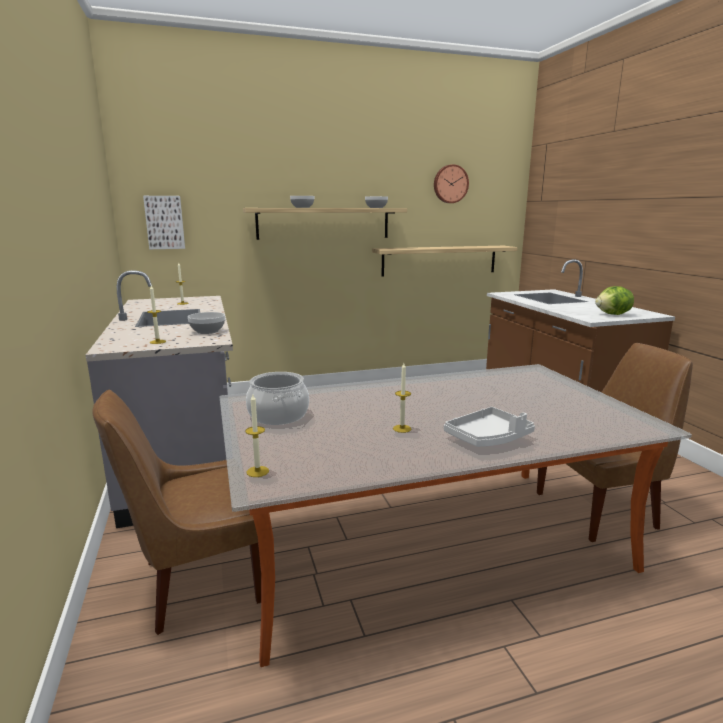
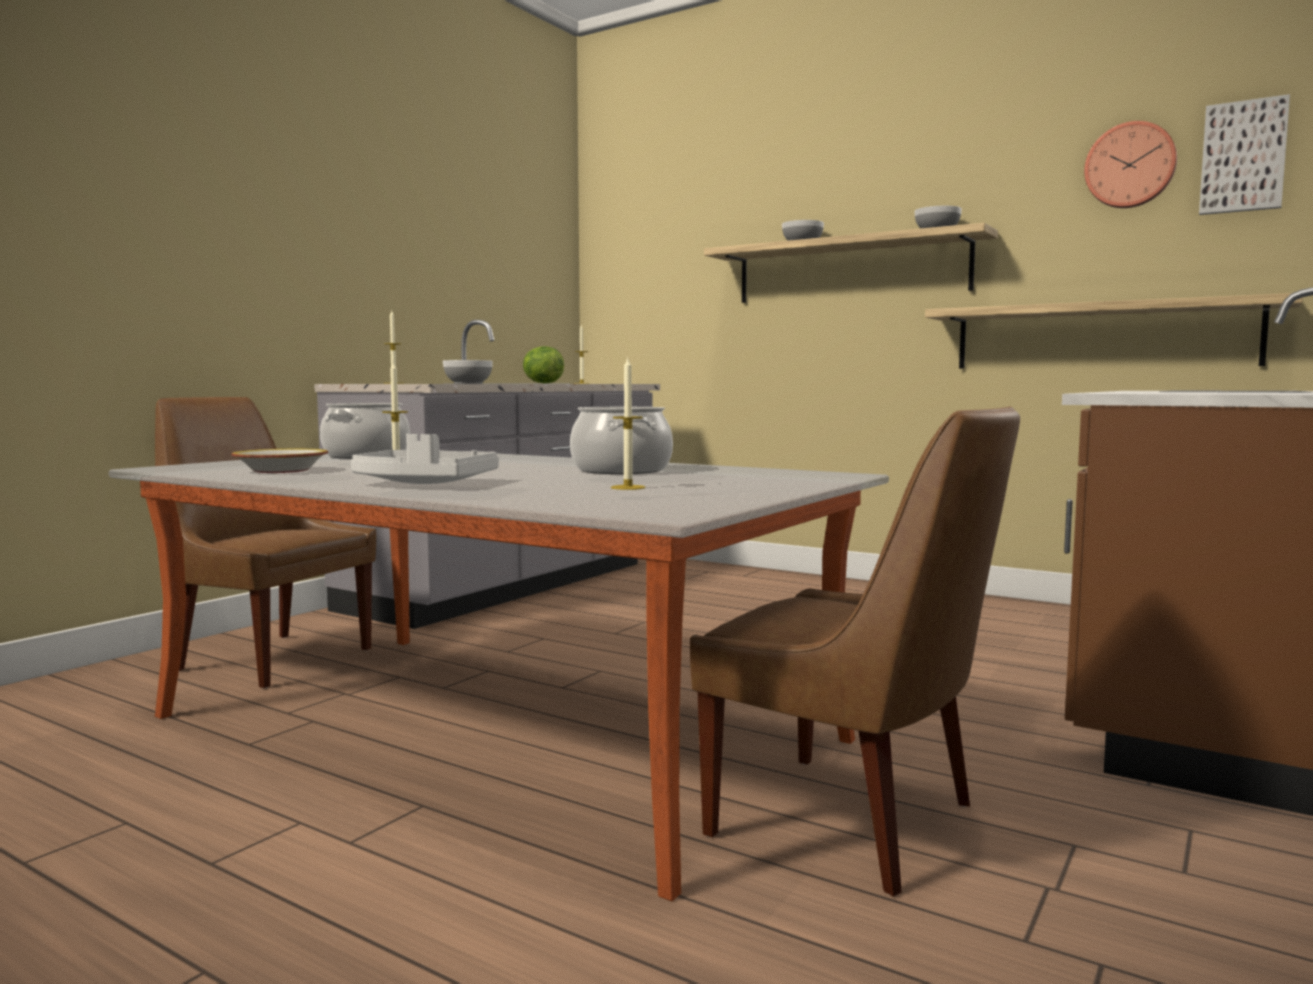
camera: 50 degrees right, 10 degrees down
picture [143,196,185,249] -> picture moved to [1199,94,1290,215]
candle [245,395,269,477] -> candle moved to [611,358,646,490]
lettuce [595,286,634,315] -> lettuce moved to [523,346,564,384]
none -> bowl [232,449,328,473]
none -> cooking pot [570,407,673,474]

